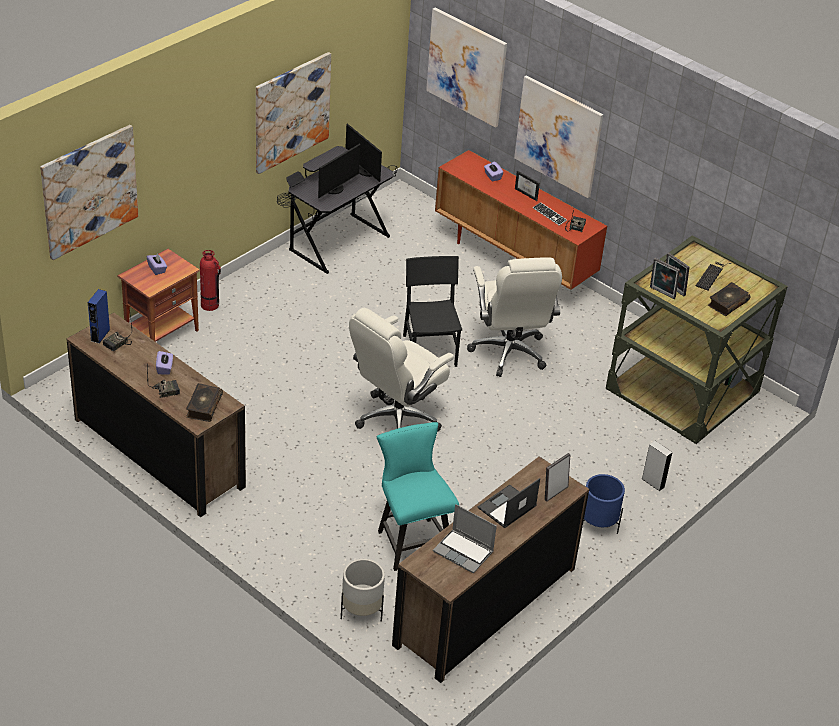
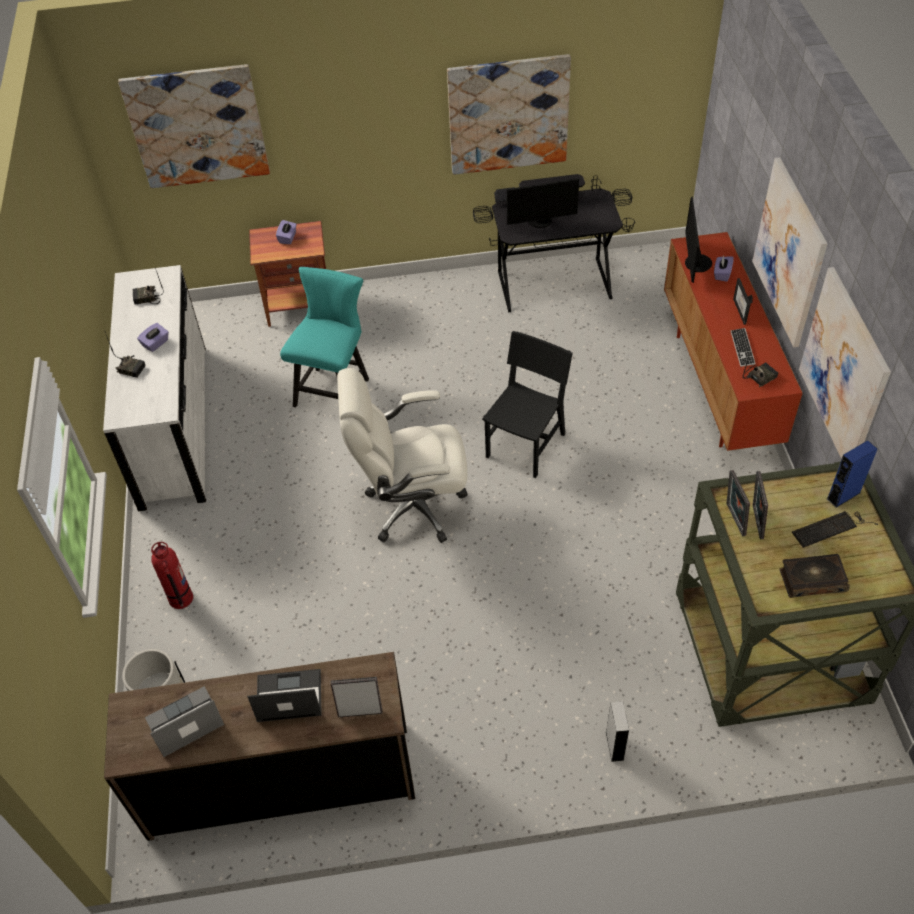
camera: 45 degrees right, 10 degrees up
brown dresser [67,313,246,518] -> white dresser [103,265,206,511]
blue speaker [88,289,110,344] -> blue speaker moved to [827,440,877,508]
book [186,383,223,422] -> none
fire extinguisher [200,250,221,311] -> fire extinguisher moved to [151,542,193,609]
monitor [346,124,382,182] -> monitor moved to [685,196,712,283]
turquoise chair [377,422,459,571] -> turquoise chair moved to [280,267,369,407]
picture [426,8,507,128] -> picture moved to [799,267,891,459]
laptop [433,504,497,574] -> laptop turned 75 degrees clockwise [145,686,224,757]
white office chair [467,257,562,377] -> none
blue planter [584,474,625,534] -> none

